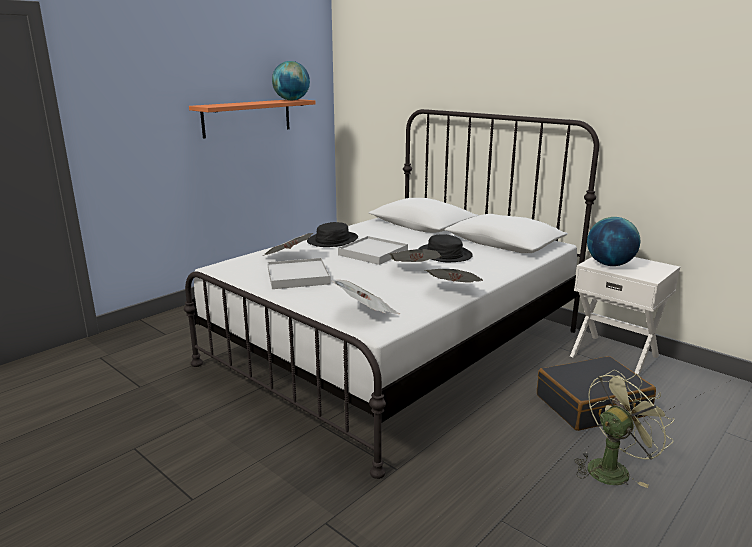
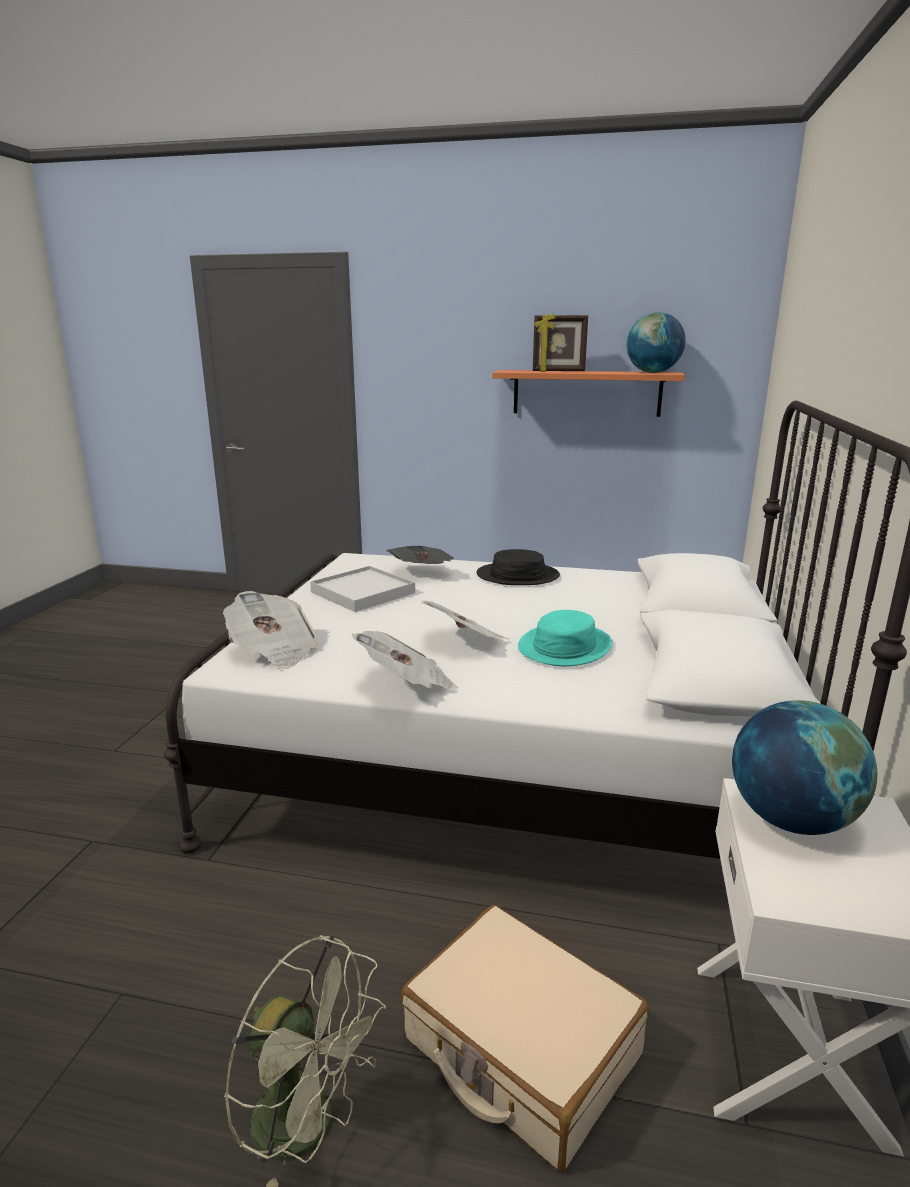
camera: 60 degrees right, 0 degrees up
white tray [338,236,408,265] -> none
black hat [419,234,473,262] -> turquoise hat [518,610,612,666]
black suitcase [537,356,656,431] -> beige suitcase [401,905,649,1171]
none -> picture frame [533,313,588,372]

